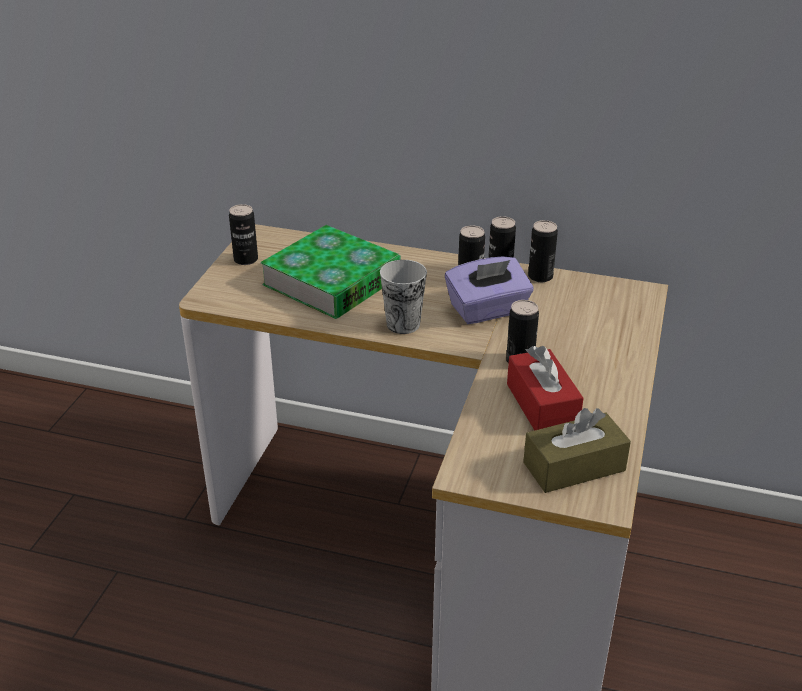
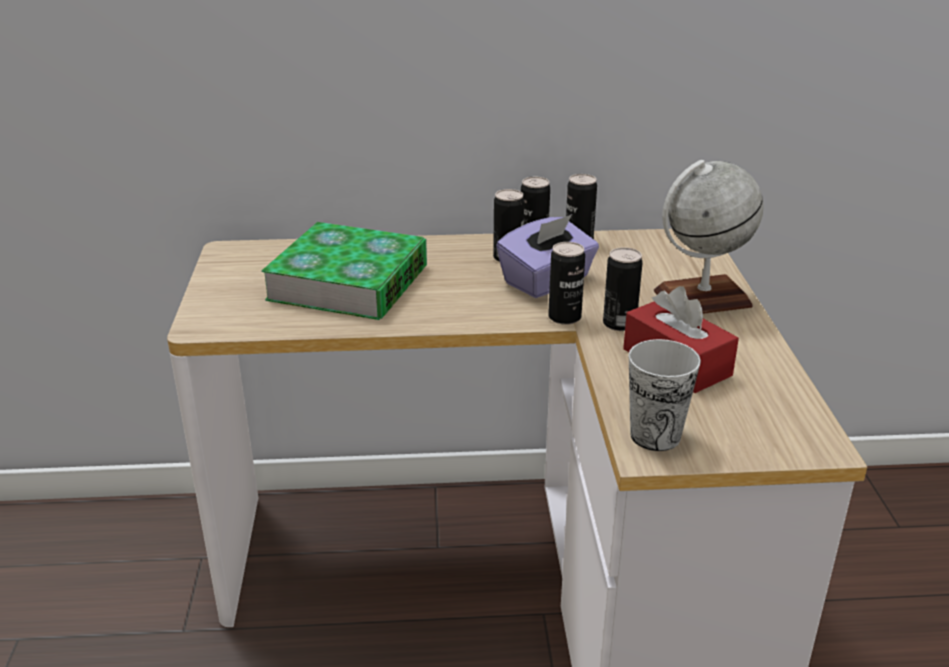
camera: 20 degrees left, 5 degrees down
can [229,204,258,265] -> can moved to [548,242,585,325]
cup [380,260,427,334] -> cup moved to [629,339,701,451]
brown tissue box [523,408,631,493] -> none
none -> globe [654,160,763,314]

